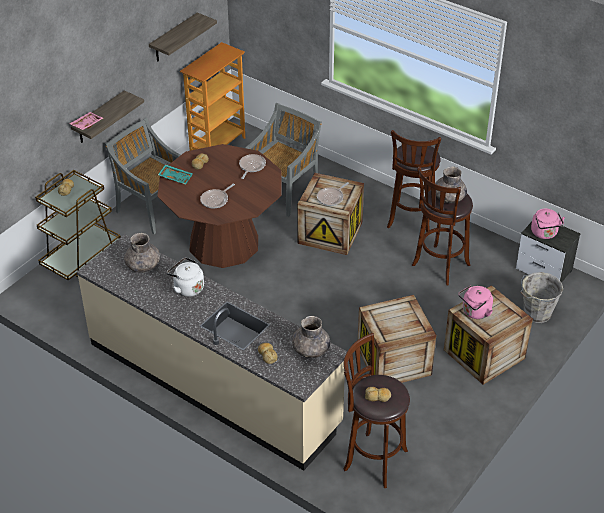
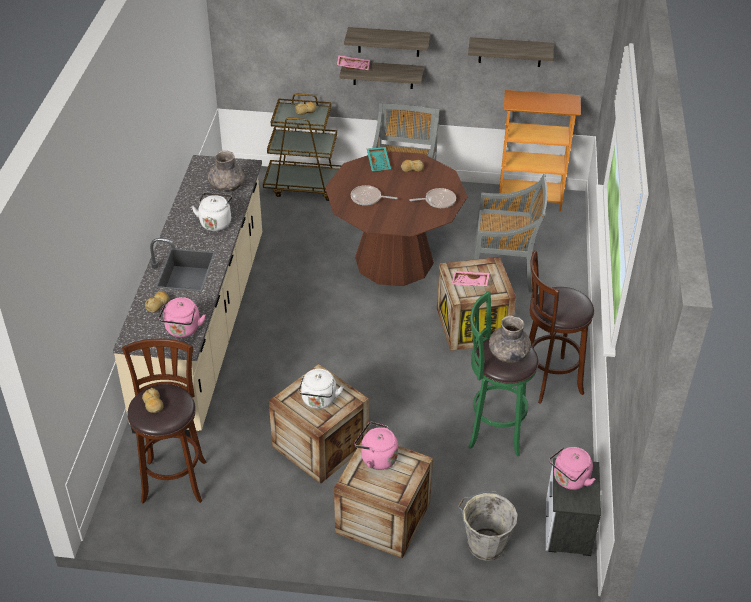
camera: 60 degrees right, 0 degrees up
grey vase [292,316,330,358] -> pink kettle [159,297,206,337]
frying pan [317,182,349,206] -> pink tray [451,271,490,286]
brown stool [412,166,473,285] -> green stool [469,291,539,457]
none -> white kettle [298,369,344,409]
none -> shelf [344,27,430,57]

